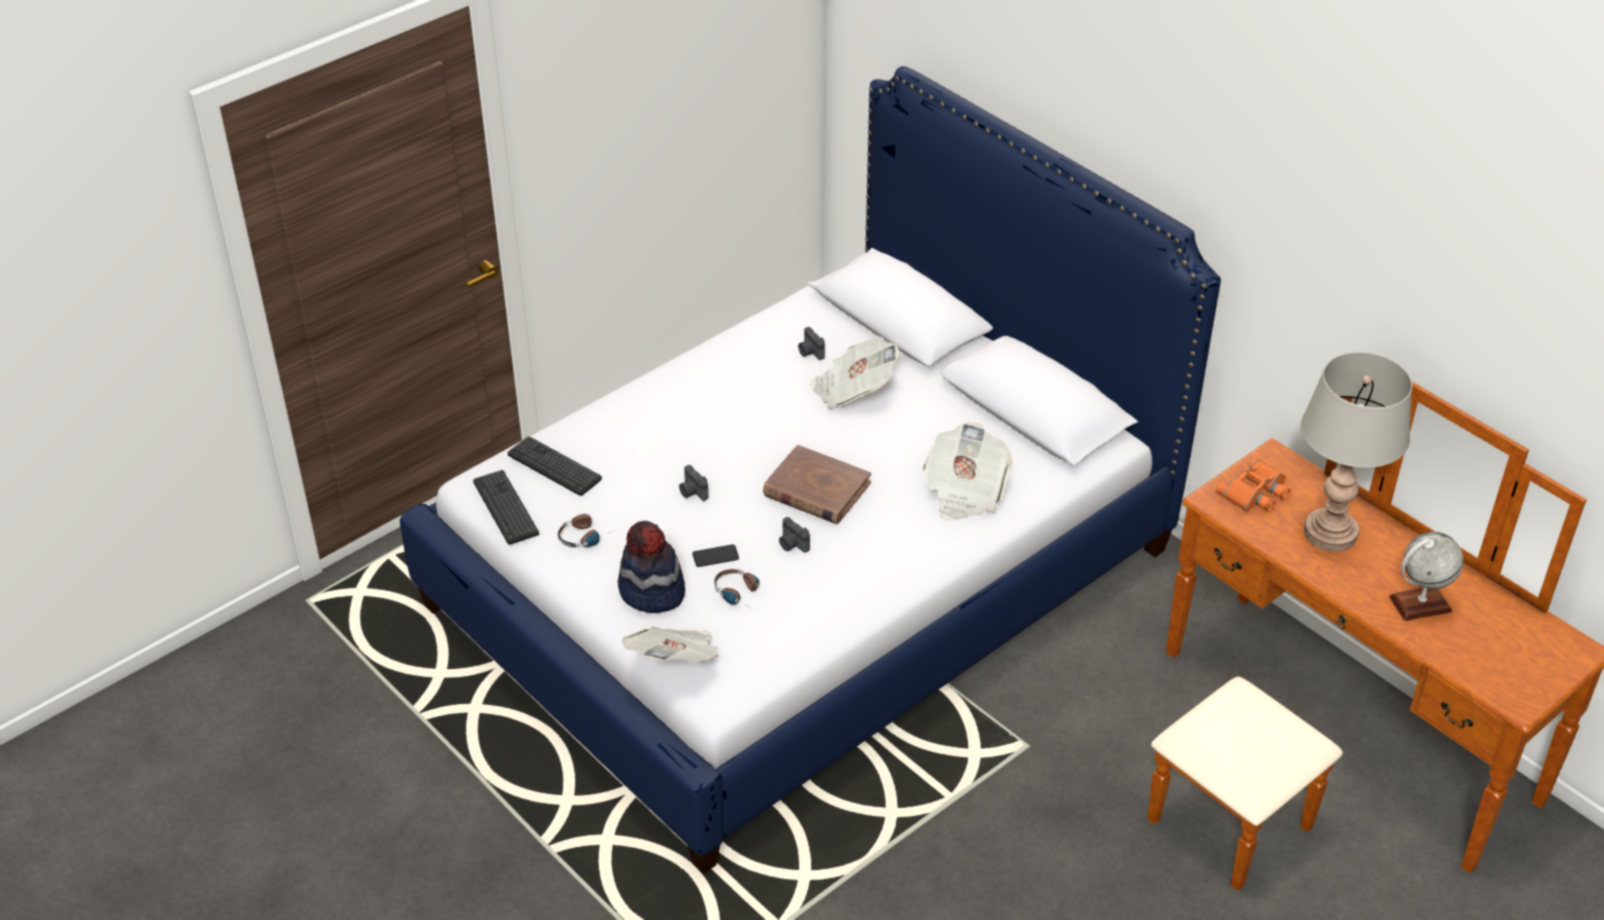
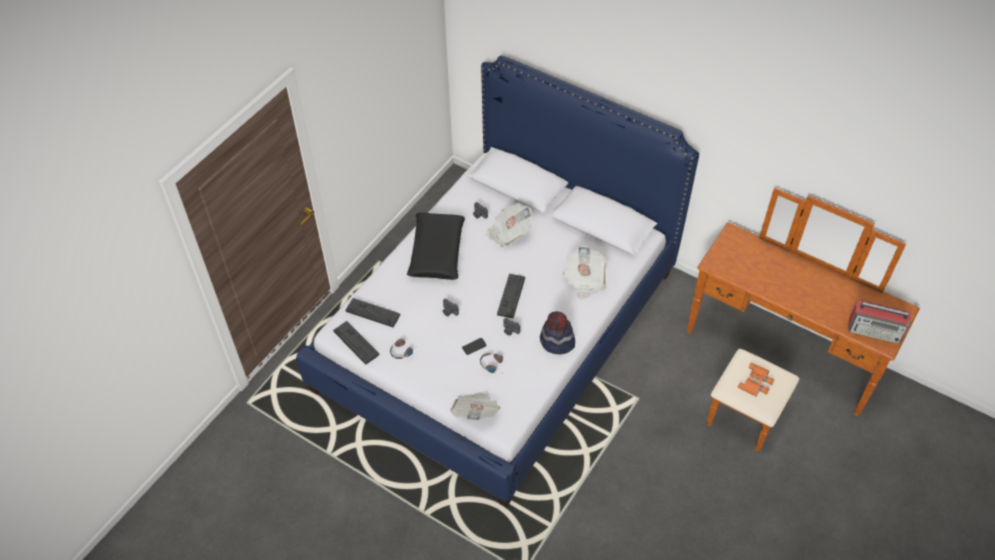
camera: 15 degrees left, 10 degrees up
hat [618,521,685,613] -> hat moved to [540,311,575,354]
brown book [763,445,871,524] -> keyboard [497,274,525,318]
orange binoculars [1216,458,1291,512] -> orange binoculars moved to [738,363,775,396]
grey table lamp [1301,352,1412,552] -> none
globe [1389,532,1463,621] -> none
none -> black pillow [407,213,465,280]
none -> radio [847,300,911,344]

